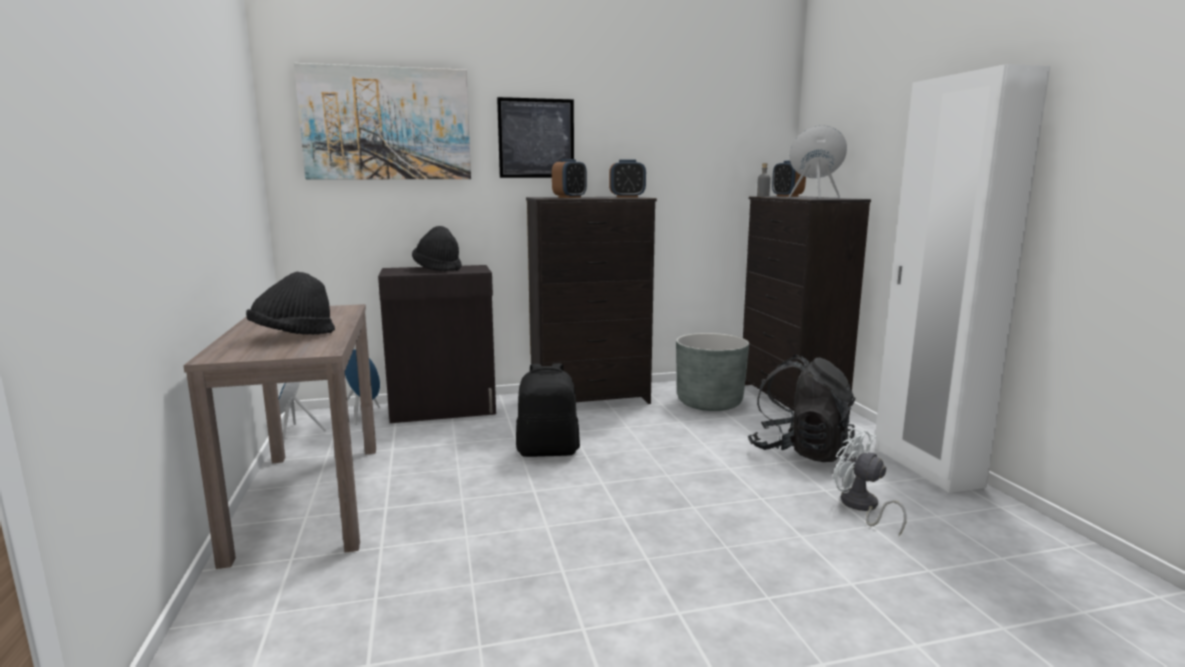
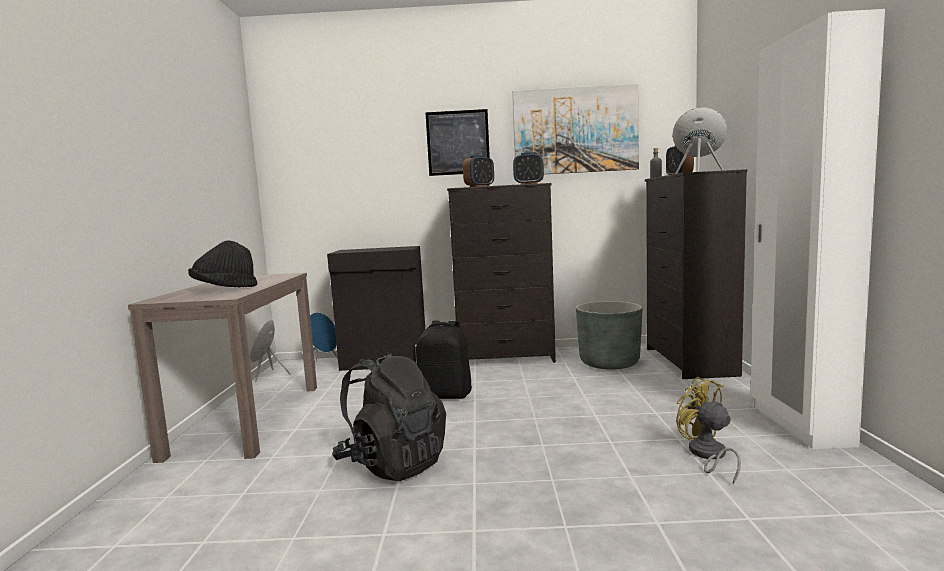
camera: 15 degrees right, 5 degrees down
picture [294,63,471,179] -> picture moved to [512,84,639,174]
black hat [412,226,462,272] -> none
black backpack [748,355,856,462] -> black backpack moved to [332,352,446,481]
white fan [833,428,907,536] -> yellow fan [676,377,741,484]

